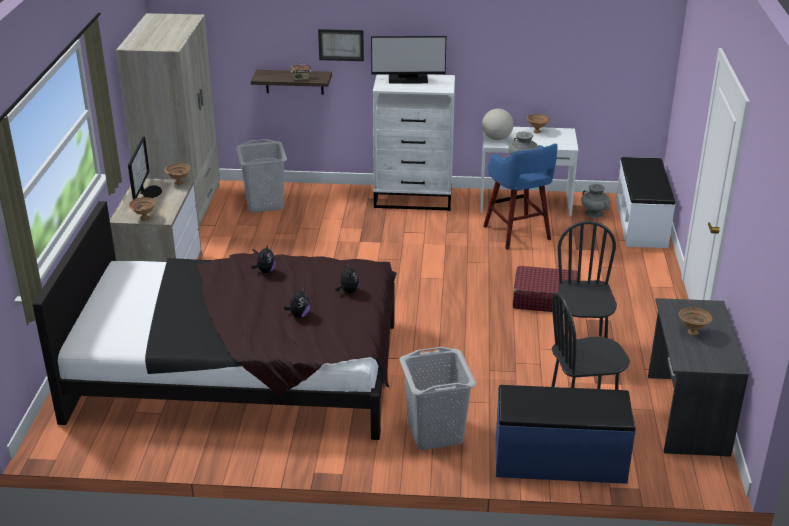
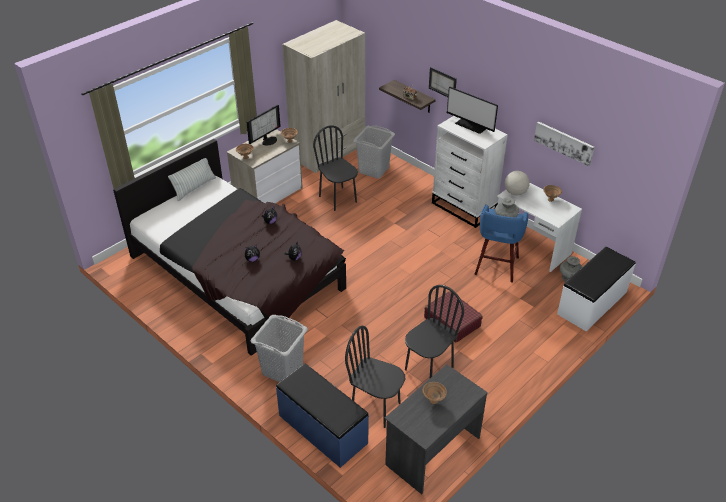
camera: 40 degrees right, 10 degrees up
none -> pillow [168,158,216,201]
none -> black chair [313,125,358,211]
none -> picture [534,121,594,166]

